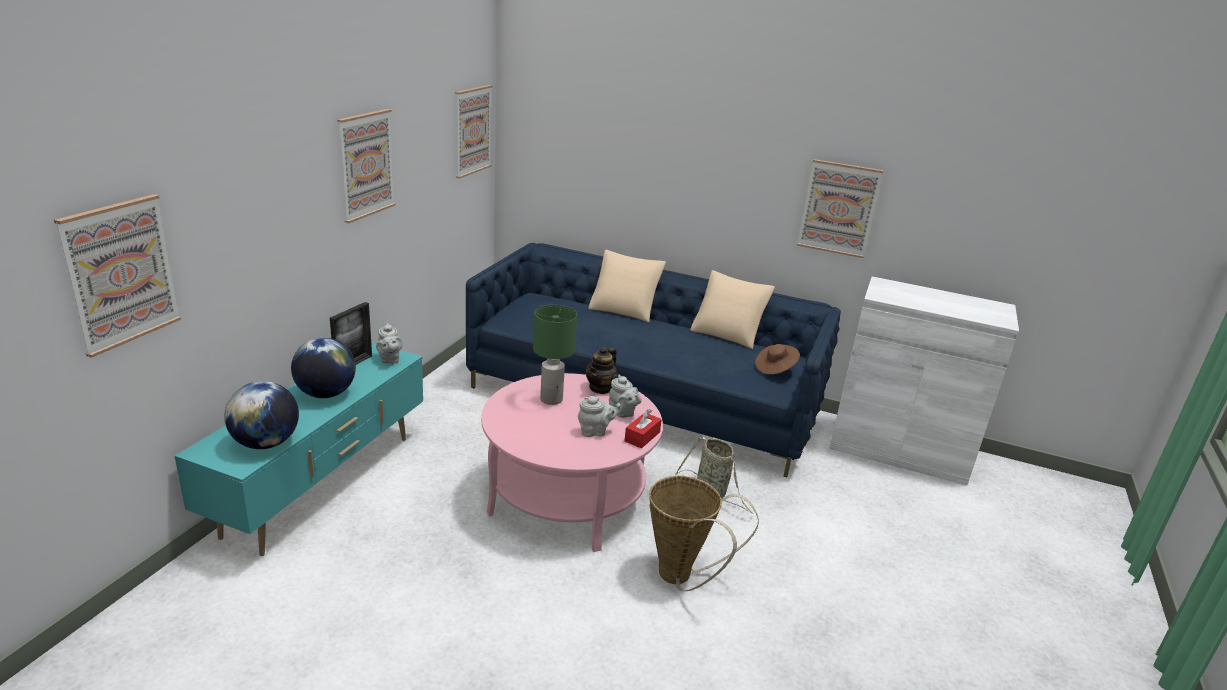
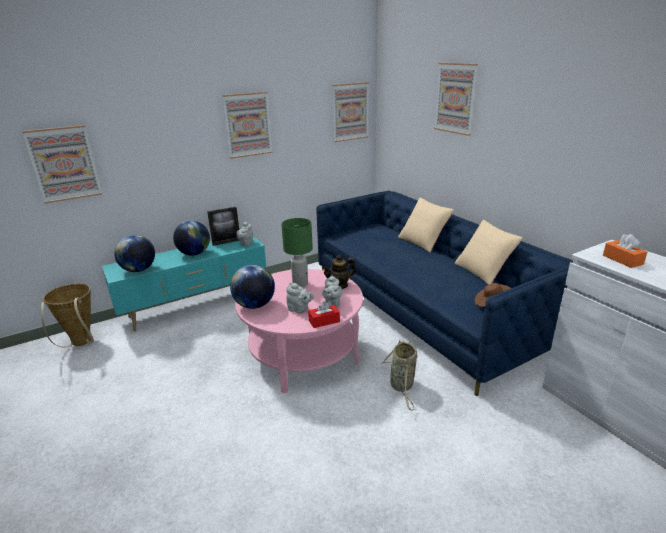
camera: 40 degrees right, 0 degrees up
basket [649,476,759,591] -> basket moved to [41,283,94,348]
picture [797,159,883,258] -> picture moved to [434,63,478,136]
none -> globe [230,265,275,309]
none -> orange tissue box [603,234,647,268]

